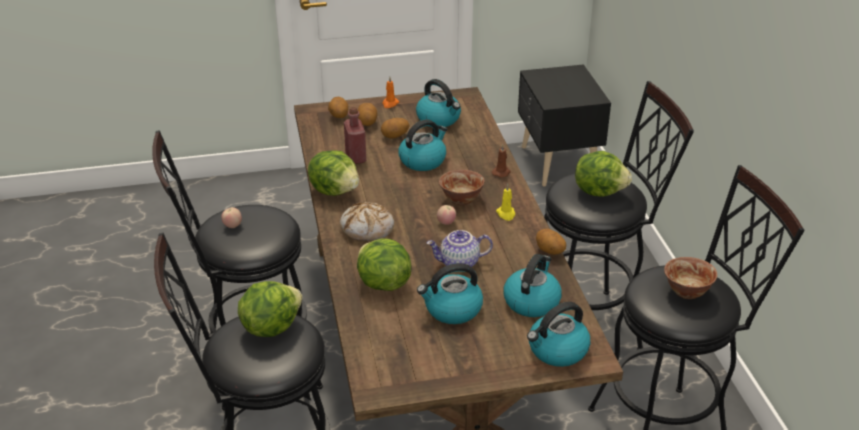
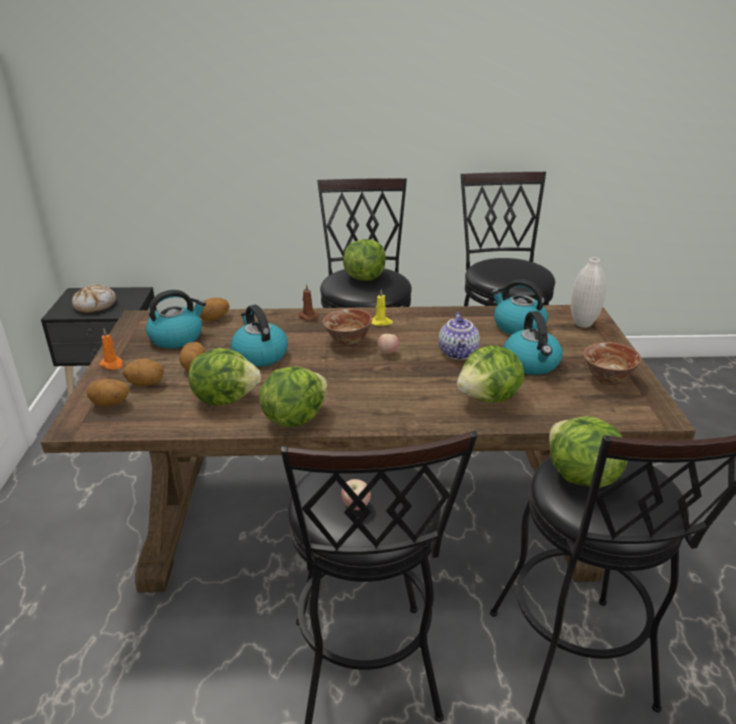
camera: 80 degrees left, 5 degrees down
bread [340,202,394,241] -> bread moved to [72,285,116,313]
red bottle [344,107,366,164] -> lettuce [188,348,261,405]
kettle [527,302,590,367] -> white vase [571,257,606,328]
potato [536,229,567,255] -> potato moved to [200,298,230,321]
bowl [664,257,717,299] -> bowl moved to [583,342,641,385]

